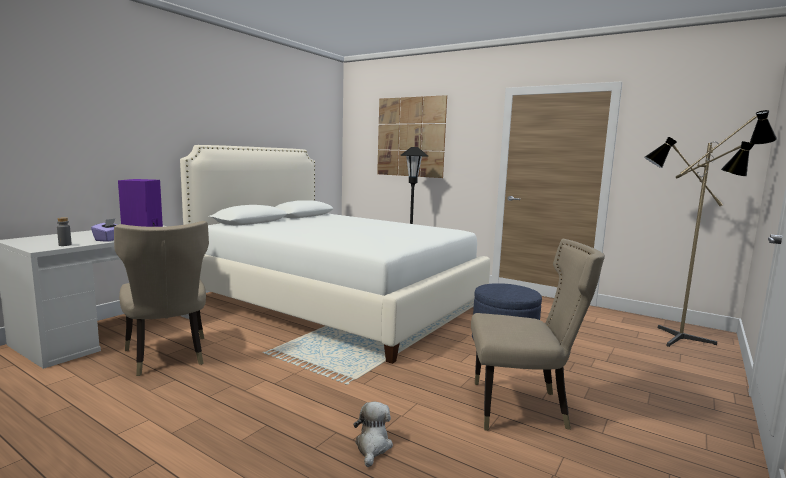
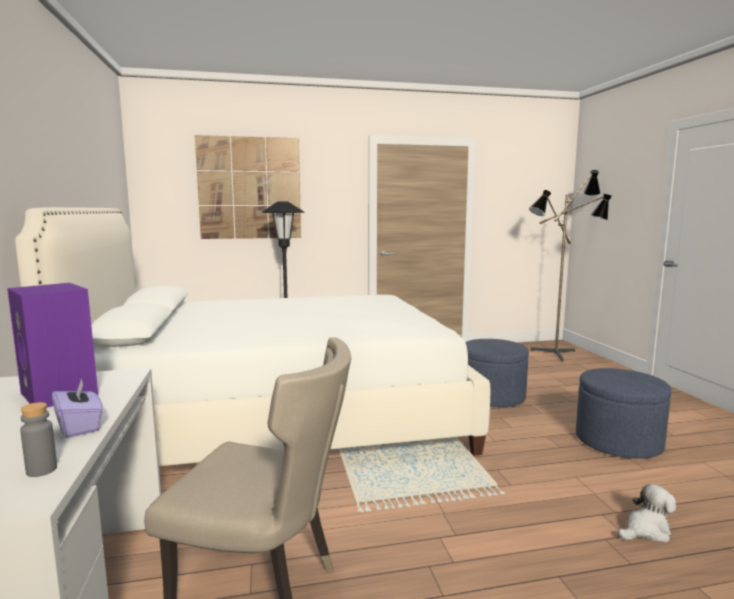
camera: 45 degrees left, 0 degrees up
plush toy [353,401,393,467] -> plush toy turned 105 degrees clockwise [618,484,676,542]
beige chair [471,239,605,431] -> blue ottoman [576,368,671,459]

